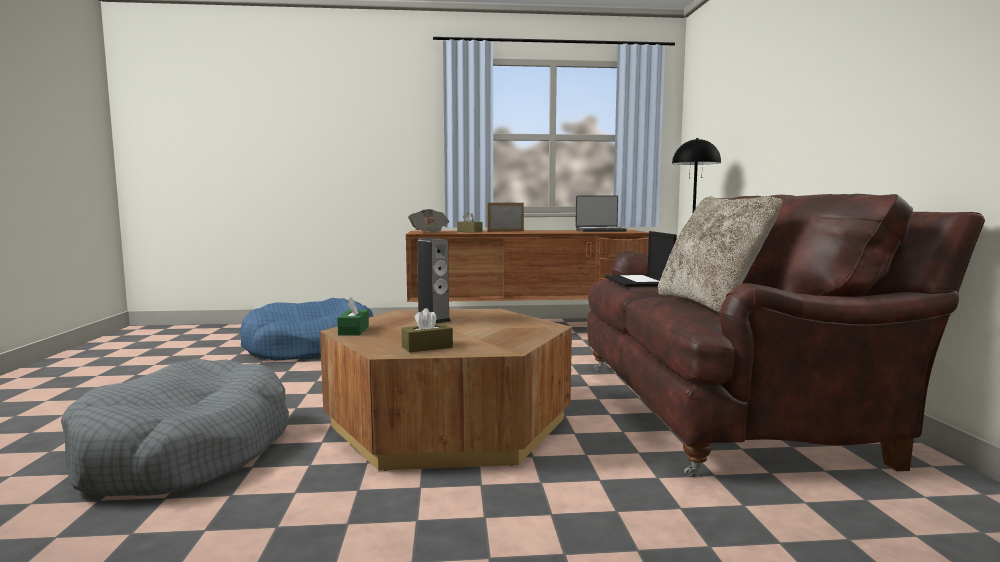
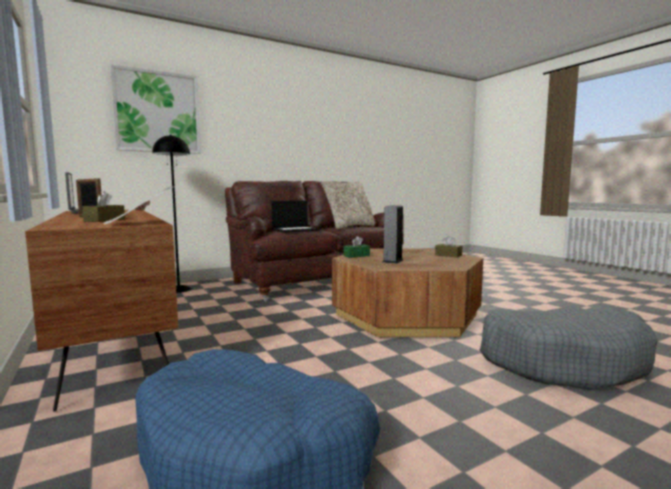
camera: 115 degrees left, 0 degrees up
green tissue box [337,297,369,336] -> green tissue box moved to [344,236,370,258]
none -> picture [110,64,201,154]

